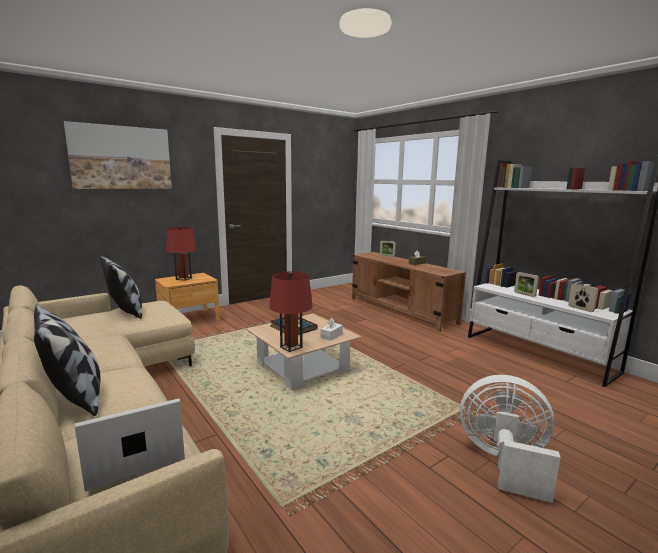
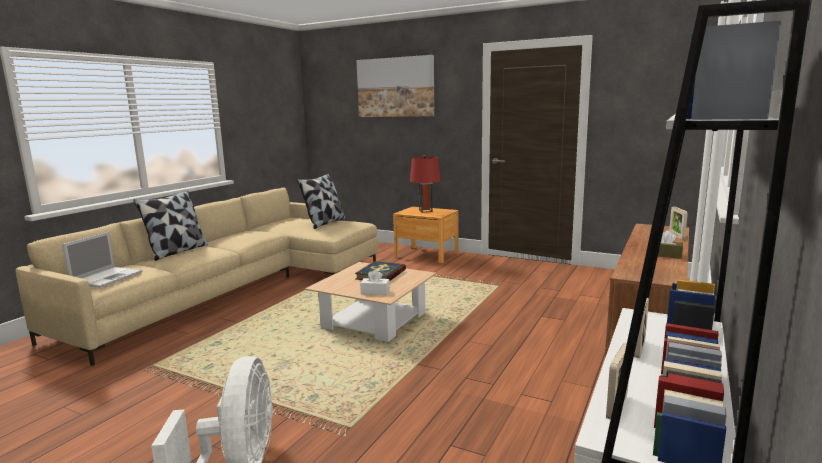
camera: 65 degrees right, 0 degrees up
laptop [75,398,185,491] -> laptop turned 75 degrees clockwise [62,232,143,288]
red table lamp [269,271,313,352] -> none

